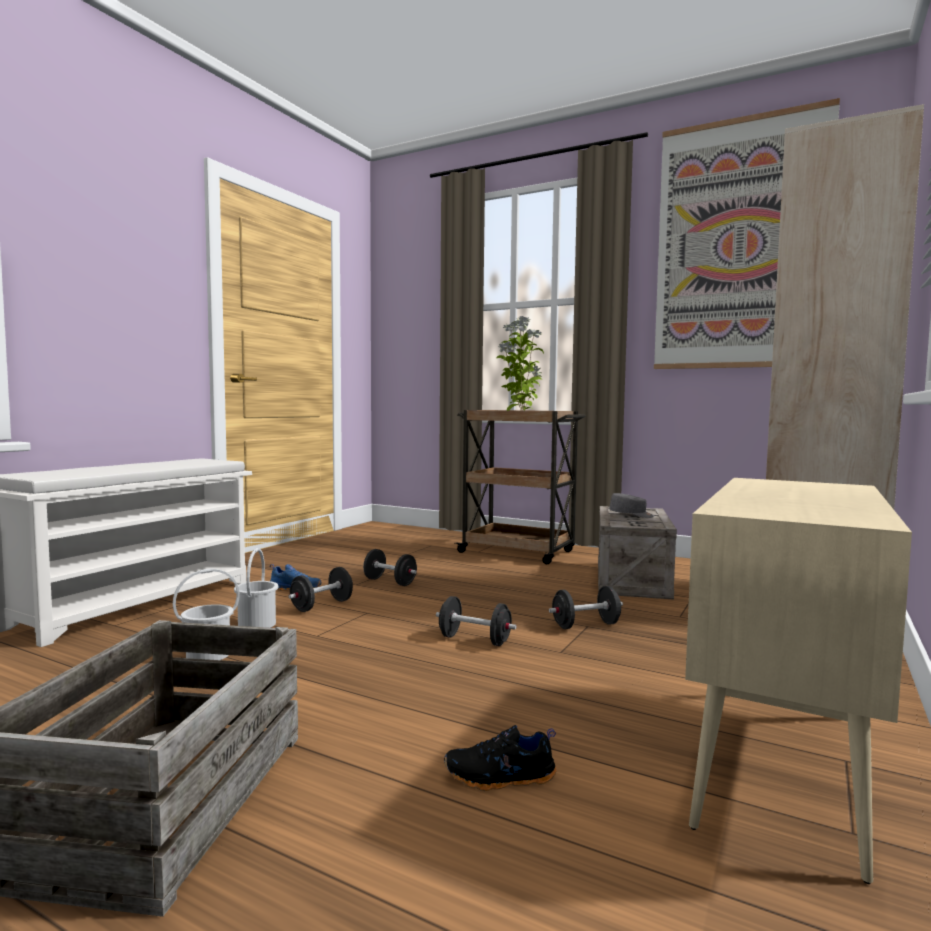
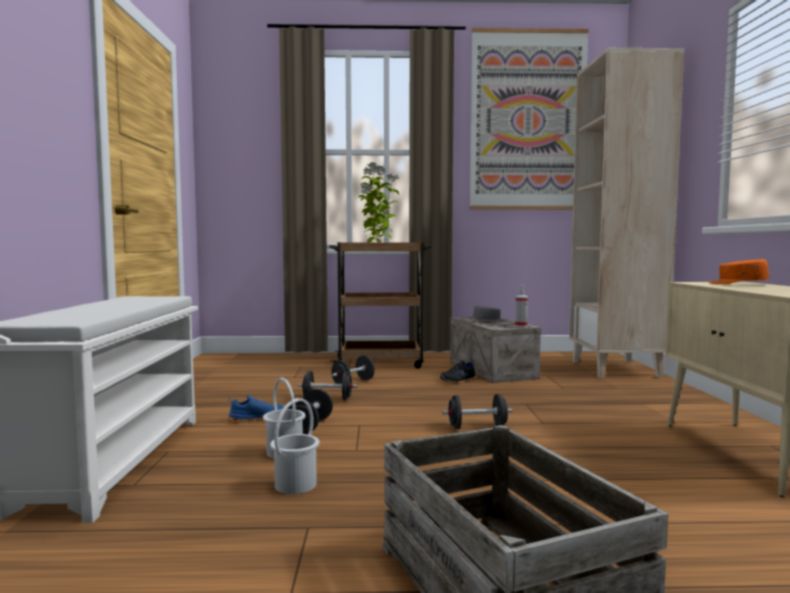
camera: 30 degrees left, 0 degrees up
black shoe [444,725,557,791] -> black shoe moved to [440,360,476,383]
black dumbbell [549,586,623,629] -> black dumbbell moved to [332,355,375,384]
none -> spray bottle [515,285,528,327]
none -> orange cap [708,259,769,284]

